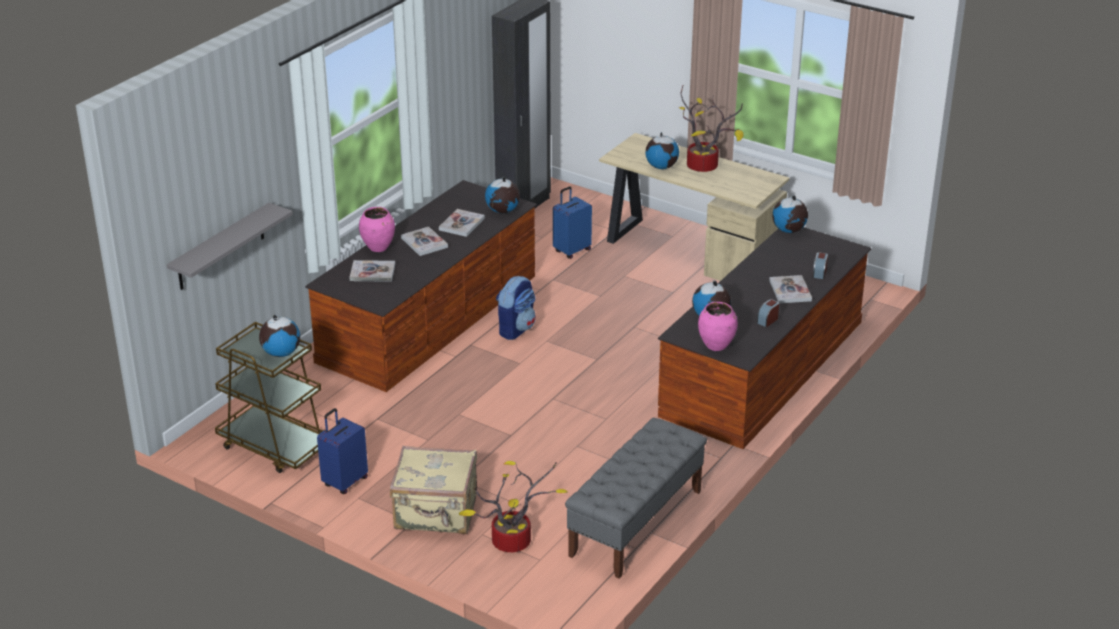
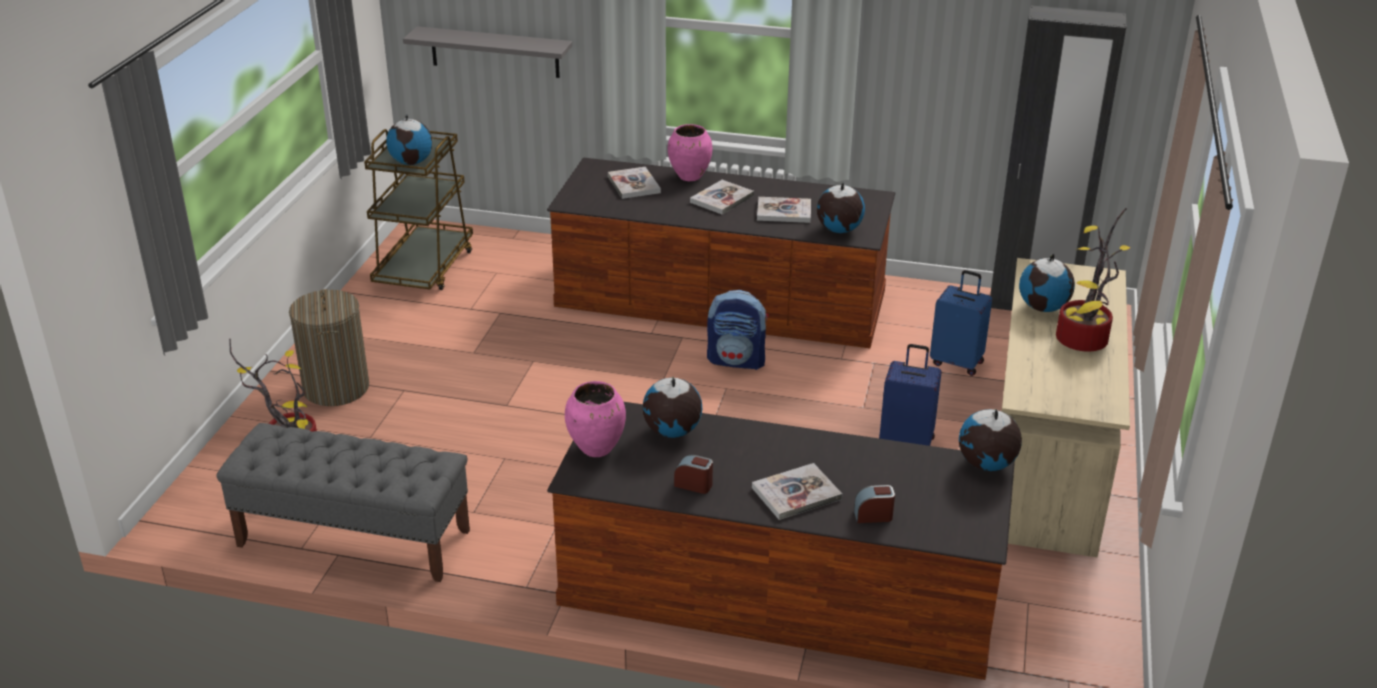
camera: 70 degrees right, 0 degrees up
blue suitcase [317,408,368,494] -> blue suitcase moved to [879,344,942,446]
beige suitcase [390,446,477,534] -> laundry basket [289,289,369,406]

